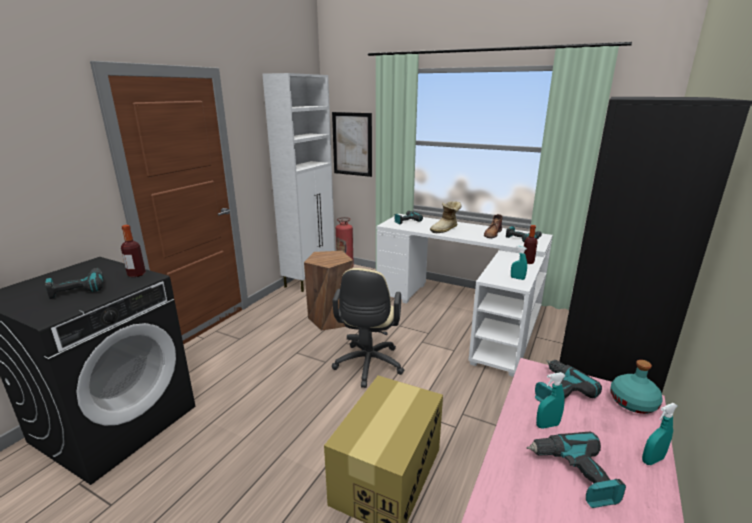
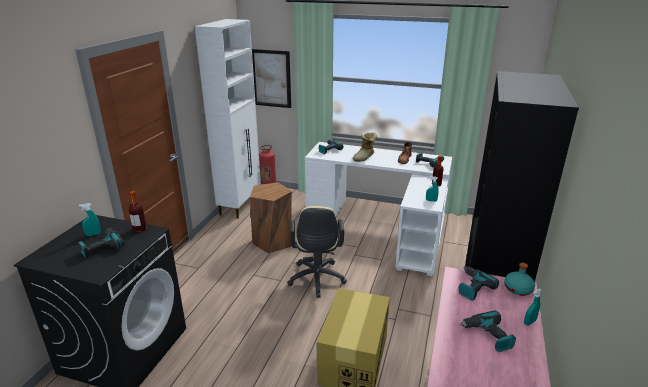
camera: 10 degrees left, 5 degrees up
turquoise spray bottle [536,372,566,429] -> turquoise spray bottle moved to [79,203,101,236]

